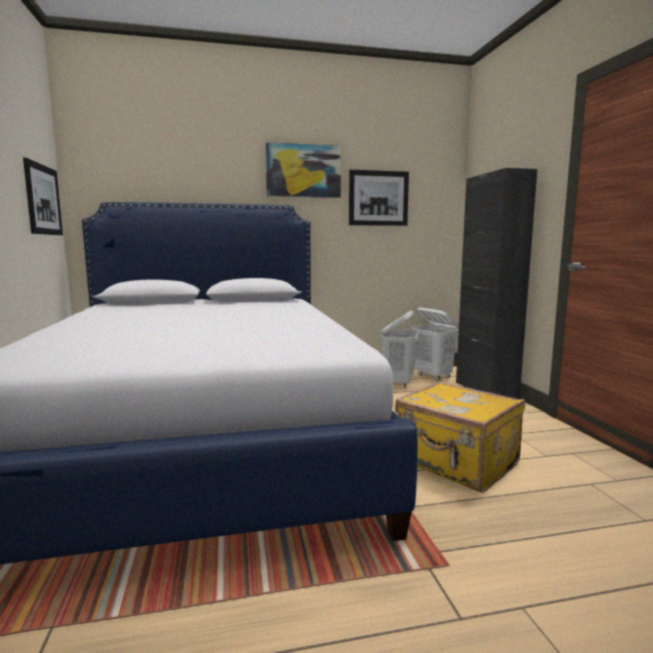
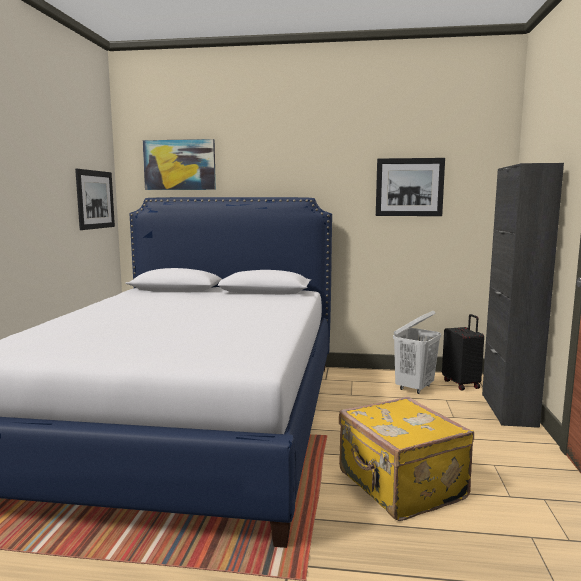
camera: 20 degrees right, 0 degrees up
picture [266,142,341,198] -> picture moved to [143,139,216,190]
white laundry basket [412,307,458,381] -> black suitcase [442,314,484,390]

